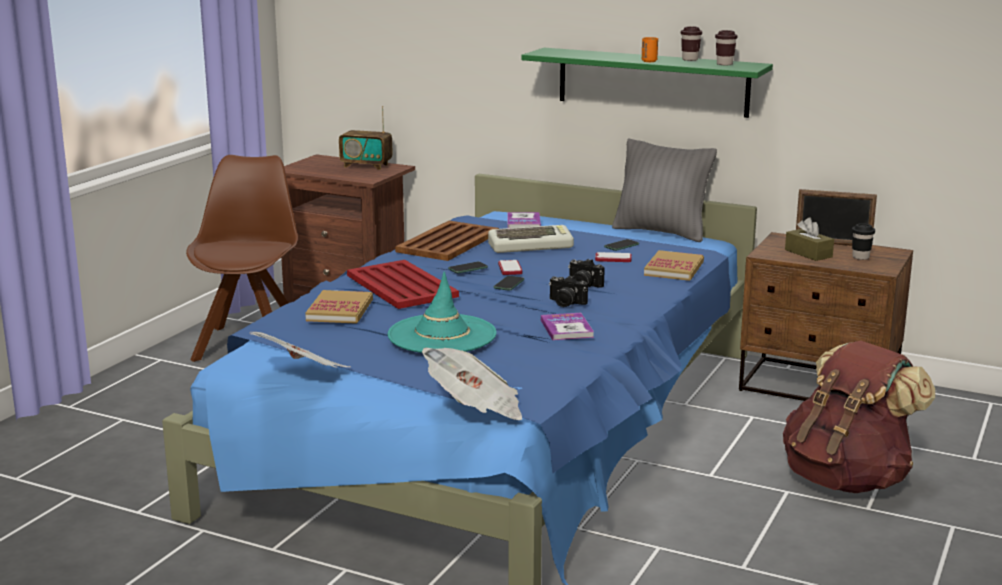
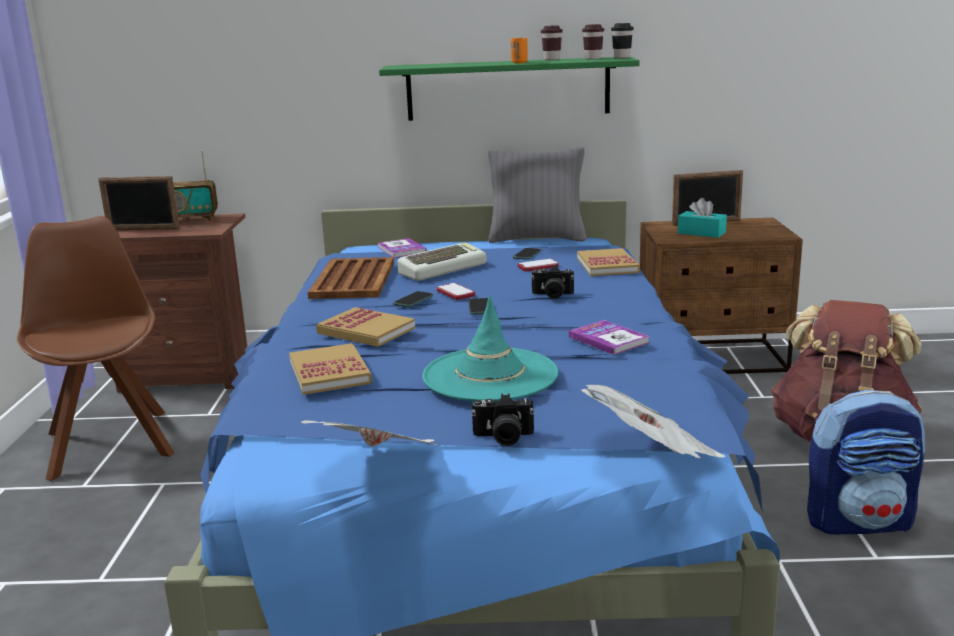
camera: 25 degrees left, 0 degrees up
red tray [347,260,459,309] -> book [316,307,415,347]
camera [549,275,588,307] -> camera moved to [471,394,534,446]
brown tissue box [785,218,834,261] -> turquoise tissue box [678,198,727,238]
black cup [852,223,875,260] -> black cup moved to [611,23,634,58]
none -> picture frame [98,176,180,230]
none -> backpack [807,389,925,534]

